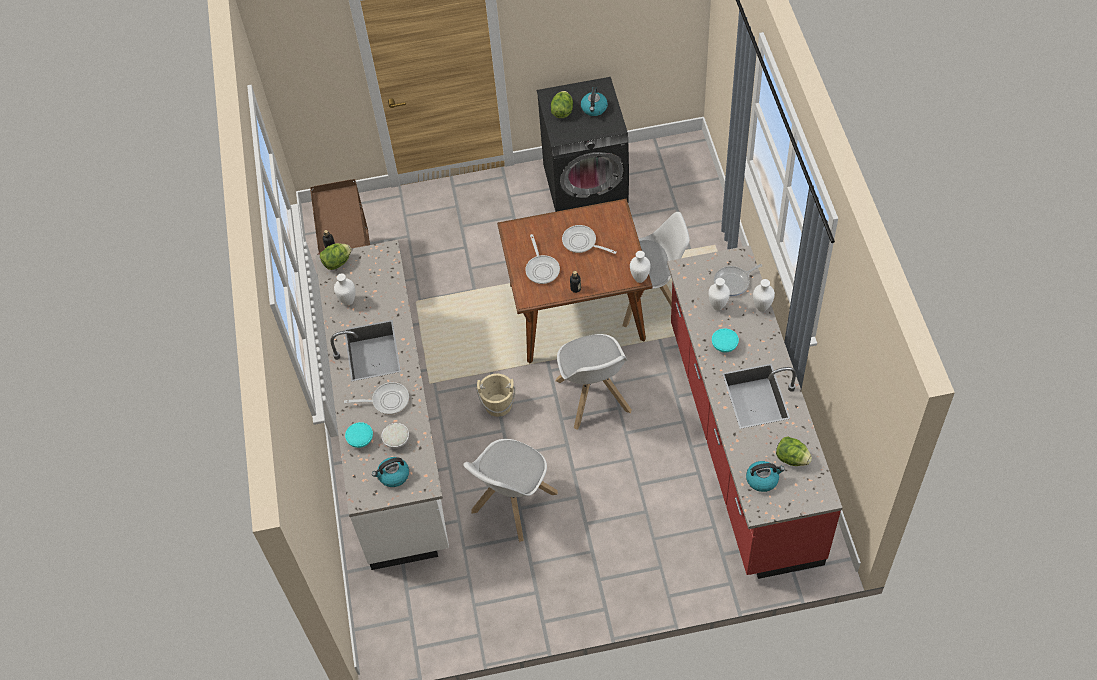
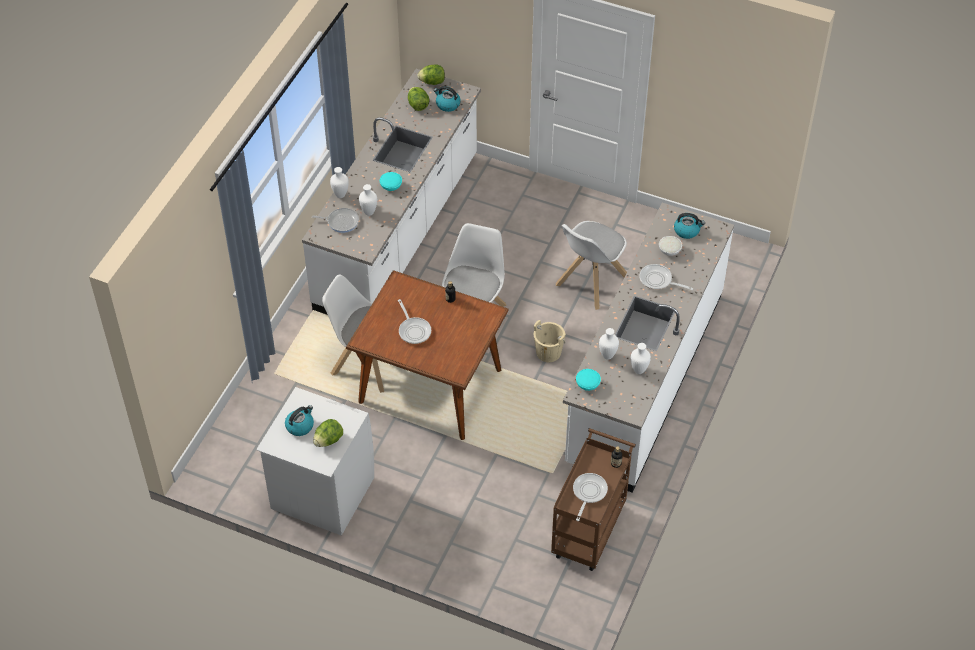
camera: 150 degrees left, 5 degrees down
lettuce [320,243,351,270] -> lettuce moved to [417,64,445,85]
turquoise bowl [345,422,373,448] -> turquoise bowl moved to [576,369,601,391]
chair [463,439,558,542] -> chair turned 150 degrees clockwise [556,221,627,310]
frying pan [525,234,560,284] -> frying pan moved to [573,473,608,521]
black washing machine [536,77,629,212] -> white washing machine [256,387,374,536]
white vase [630,251,650,283] -> white vase moved to [599,328,619,360]
red counter [667,245,842,579] -> white counter [302,69,481,315]

